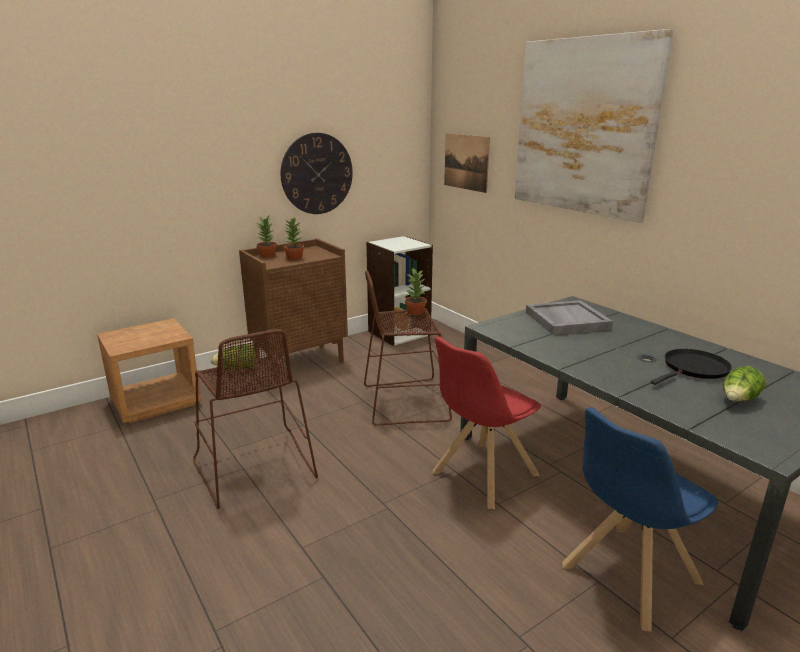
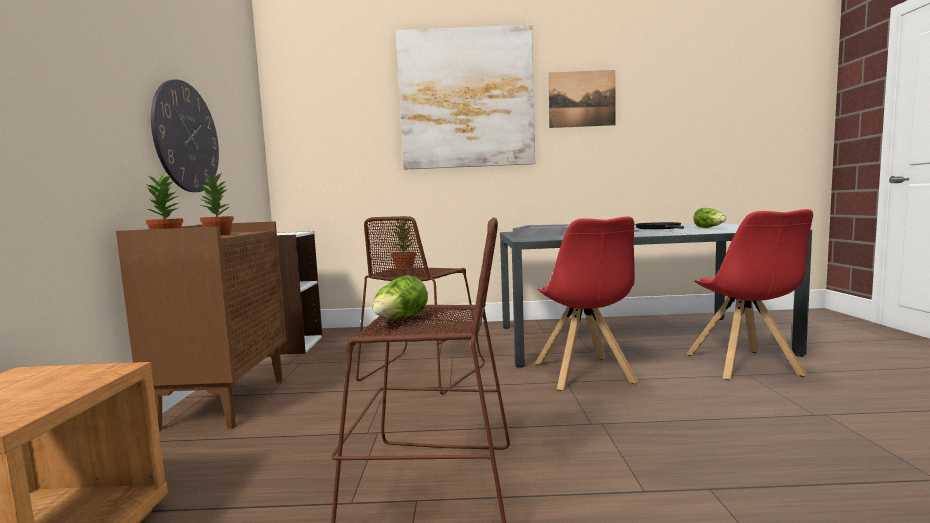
camera: 55 degrees left, 15 degrees down
picture [444,133,490,193] -> picture moved to [548,70,616,128]
blue chair [562,407,718,632] -> red chair [686,209,813,380]

